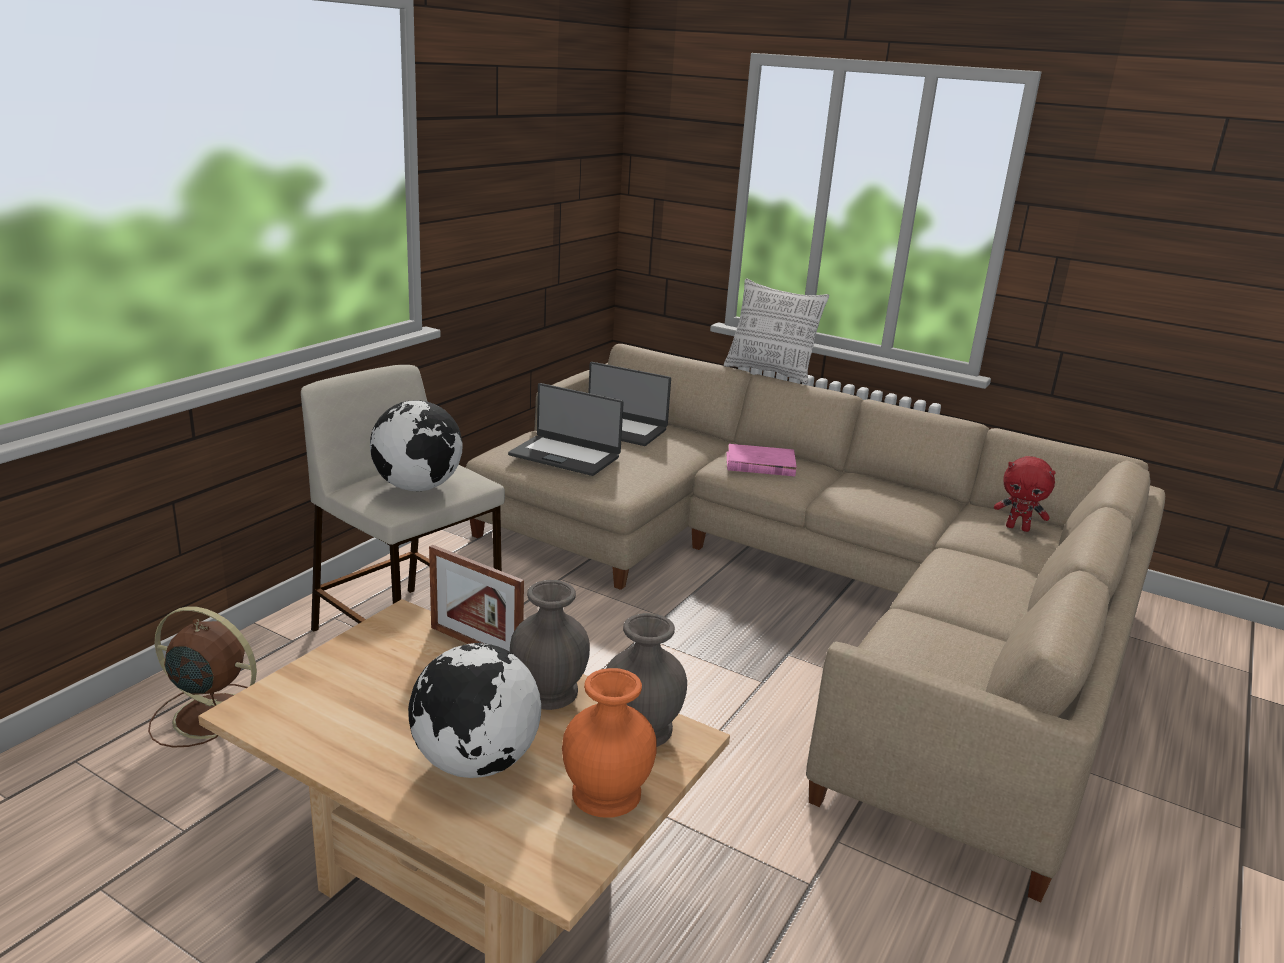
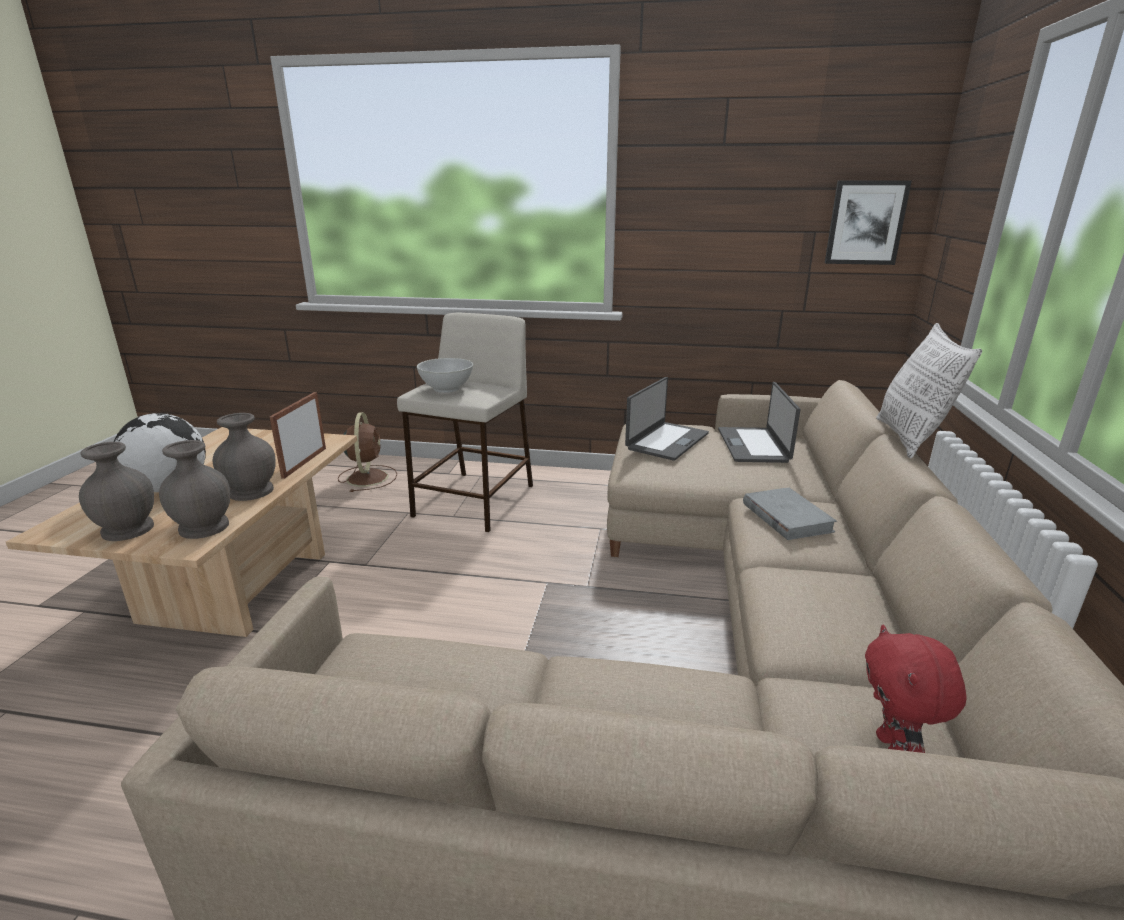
camera: 70 degrees right, 0 degrees up
globe [370,400,463,491] -> white bowl [417,358,473,393]
laptop [508,383,624,476] -> laptop turned 150 degrees counterclockwise [625,377,709,461]
orange vase [562,668,657,818] -> grey vase [79,442,154,541]
pink book [727,444,796,476] -> grey book [743,488,837,540]
none -> picture [825,181,912,265]

